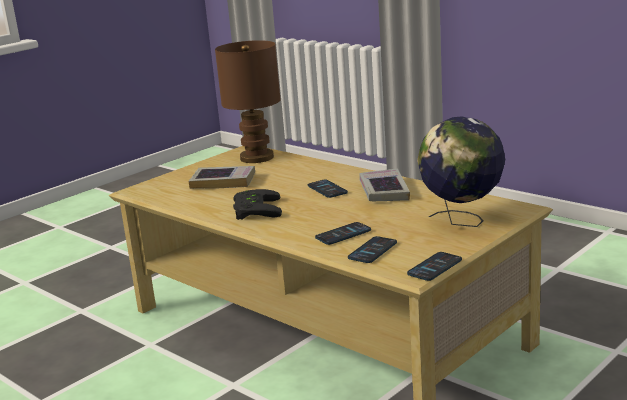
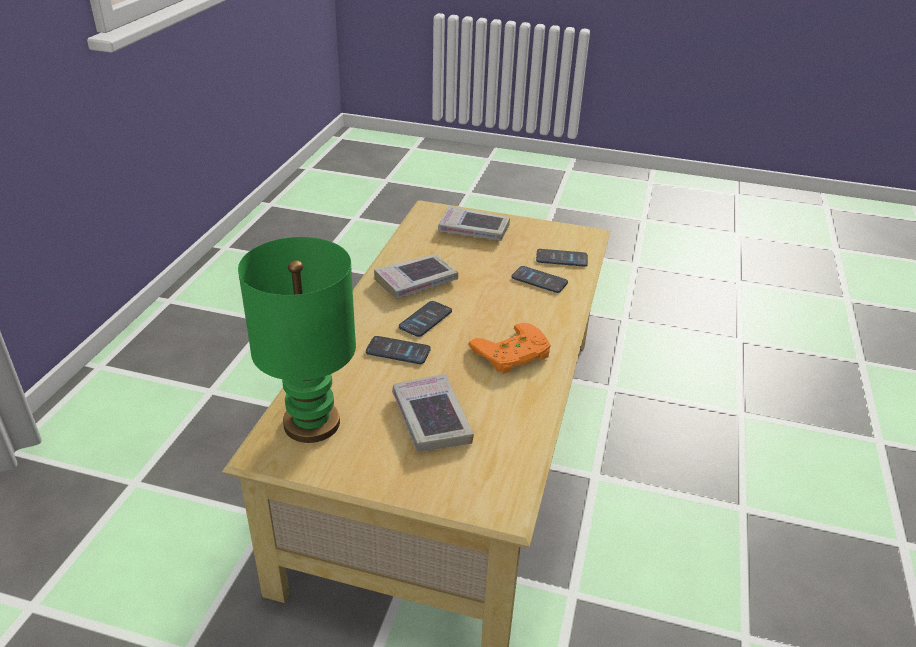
camera: 120 degrees left, 15 degrees up
brown table lamp [215,40,281,163] -> green table lamp [238,237,356,443]
black game controller [233,189,282,220] -> orange game controller [469,323,551,374]
phone [407,252,462,281] -> phone moved to [366,336,431,364]
globe [417,116,505,227] -> book [438,206,510,241]

